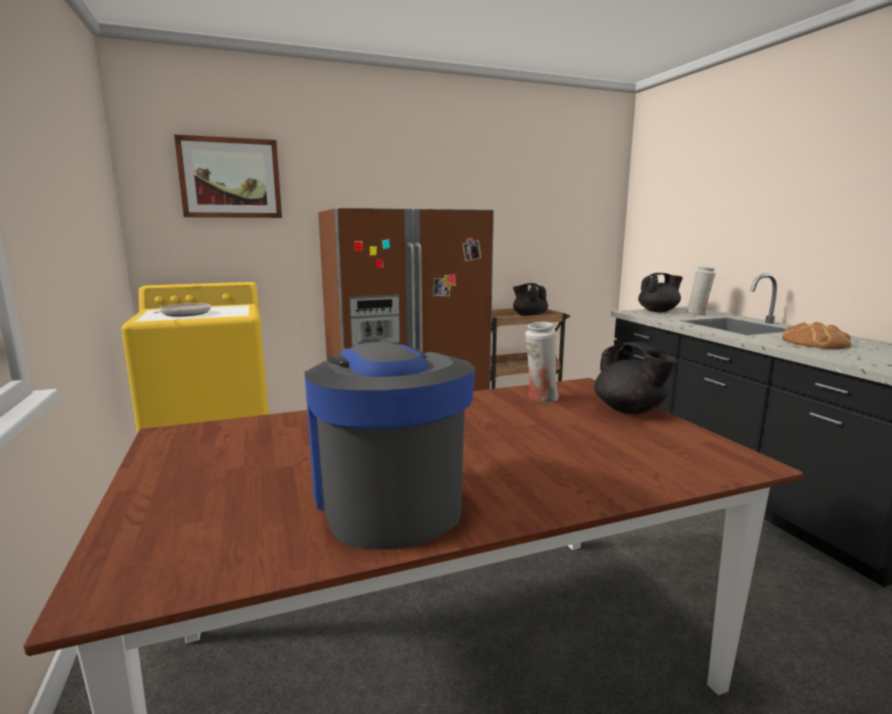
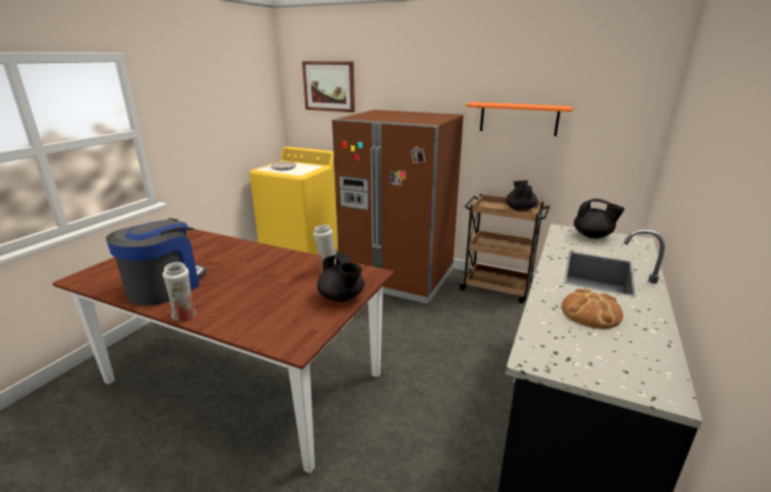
camera: 45 degrees right, 10 degrees up
black teapot [594,342,678,414] -> black teapot turned 45 degrees counterclockwise [317,254,365,302]
white vase [686,266,716,315] -> white vase moved to [162,262,197,321]
none -> orange shelf [466,102,573,136]

